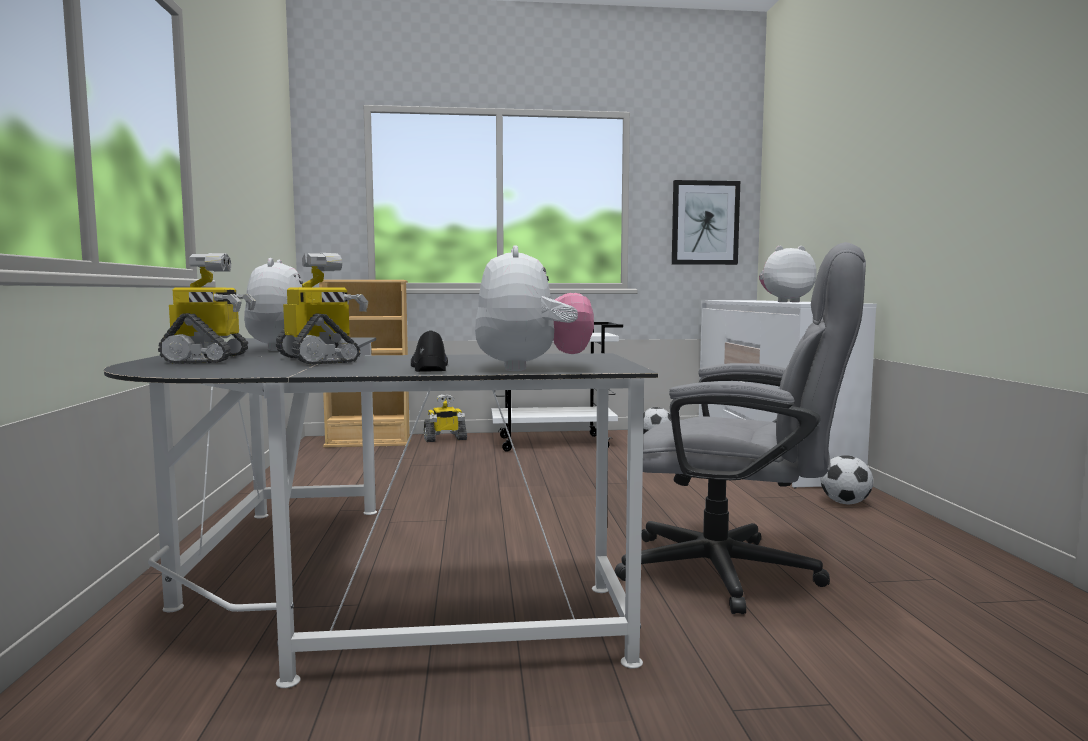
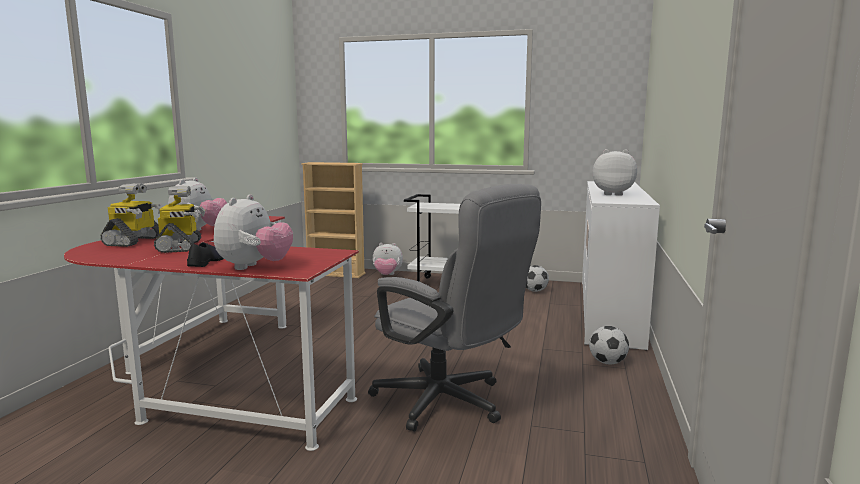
camera: 20 degrees right, 5 degrees up
black desk [104,337,658,688] -> red desk [64,216,359,451]
toy robot [424,394,467,442] -> plush toy [373,243,403,275]
picture [672,180,740,265] -> none

